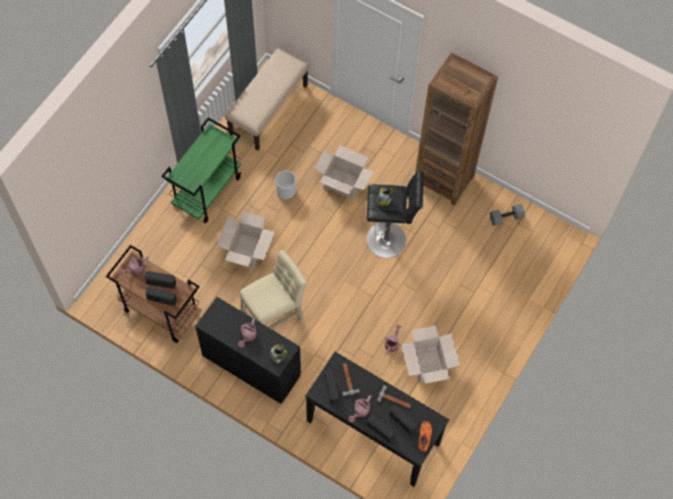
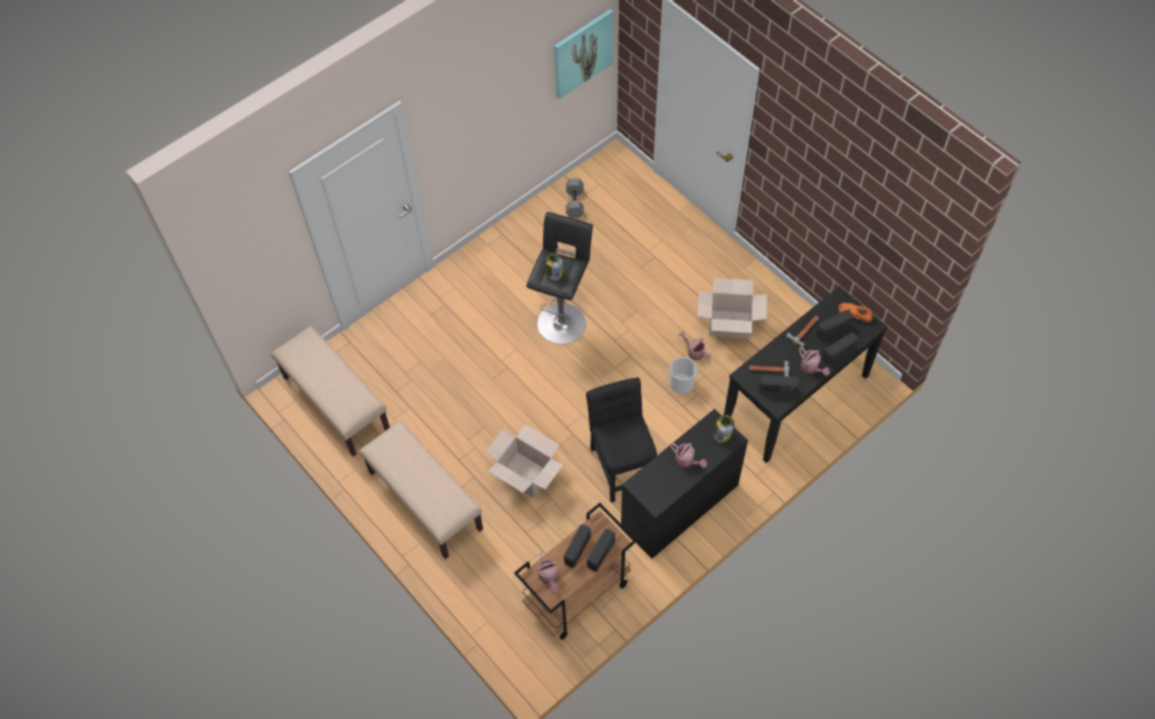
camera: 70 degrees left, 5 degrees down
green cart [161,117,241,223] -> beige bench [359,420,483,559]
beige chair [240,250,307,329] -> black chair [586,377,657,503]
bucket [275,170,296,199] -> bucket moved to [668,357,699,394]
cardboard box [315,145,374,199] -> none
brown bookcase [415,52,498,206] -> none
none -> picture [554,9,613,99]

